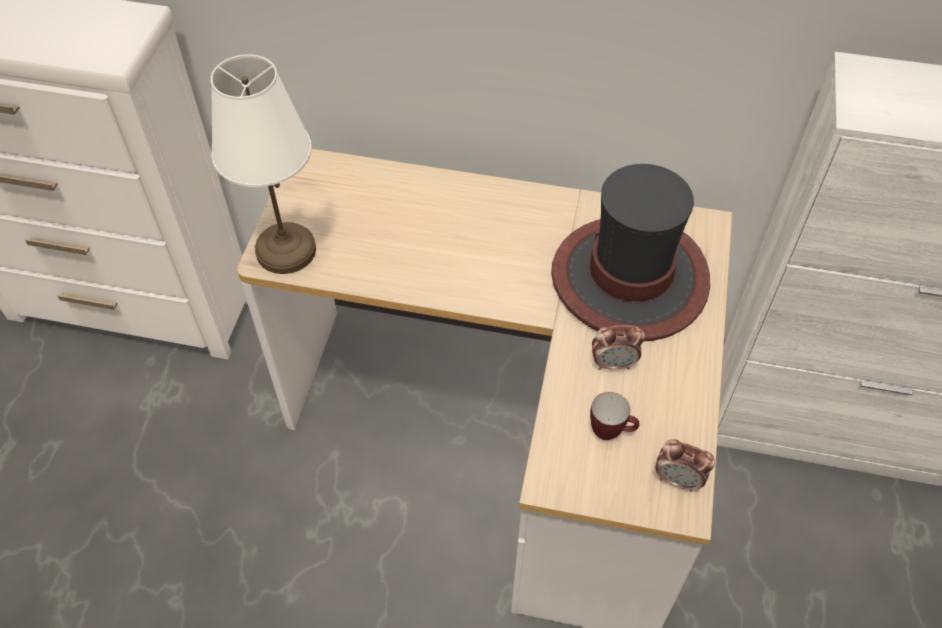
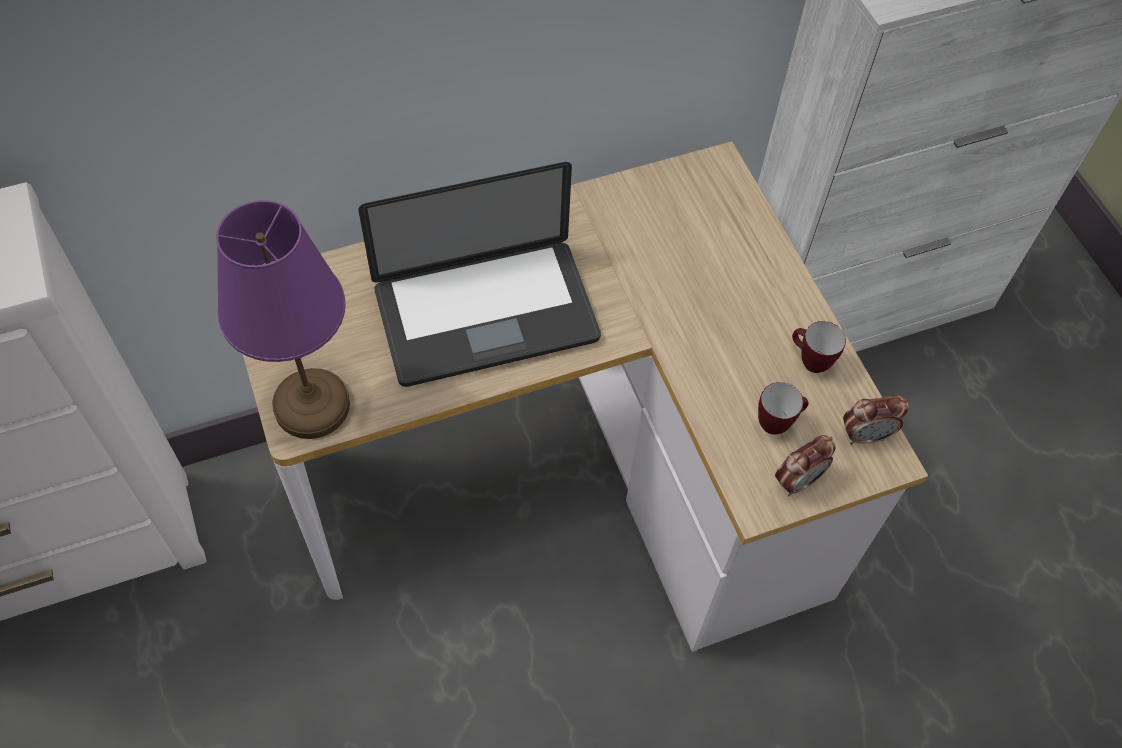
camera: 35 degrees left, 5 degrees up
white table lamp [211,54,316,274] -> purple table lamp [216,200,350,439]
hat [551,164,710,341] -> none
alarm clock [592,325,645,370] -> alarm clock moved to [775,435,836,496]
none -> laptop [358,162,601,387]
none -> mug [792,321,846,373]

